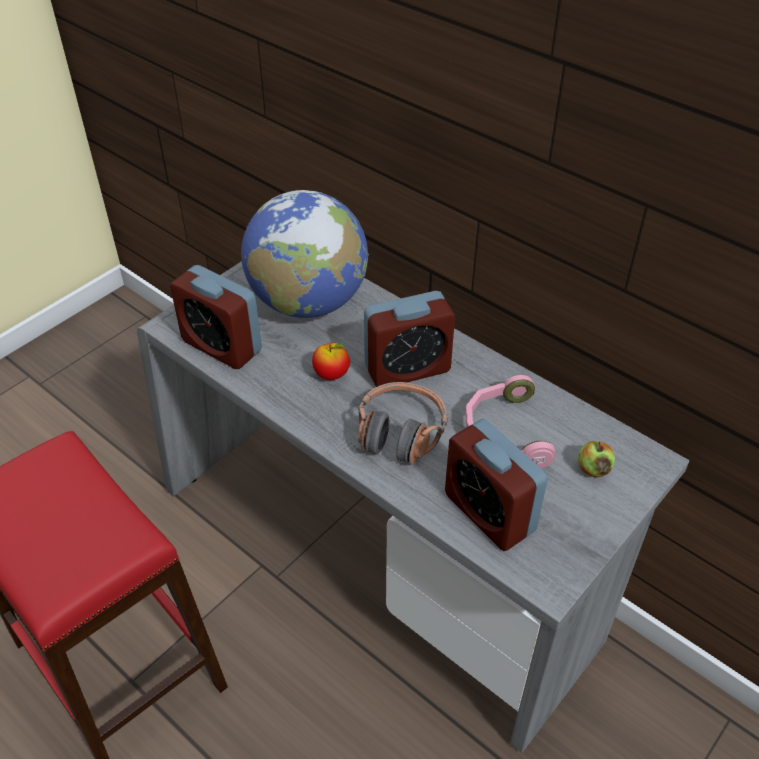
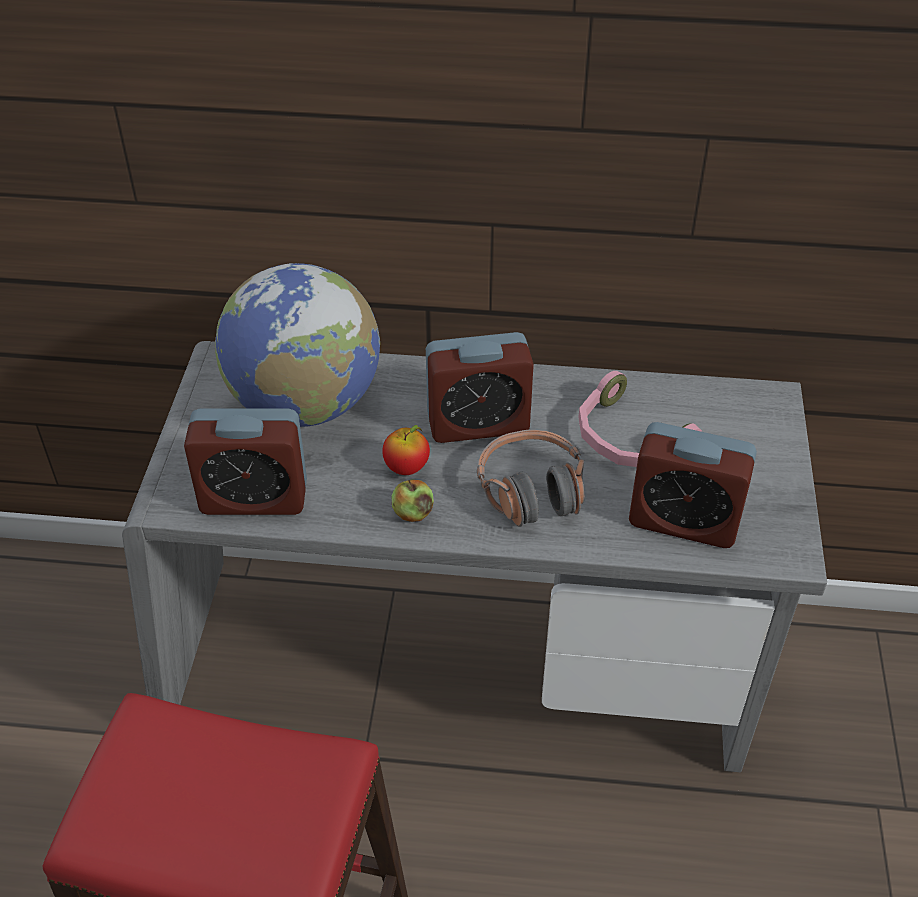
camera: 35 degrees left, 0 degrees up
alarm clock [364,291,455,387] -> alarm clock turned 45 degrees clockwise [426,332,534,443]
apple [578,441,615,478] -> apple moved to [392,479,434,522]

